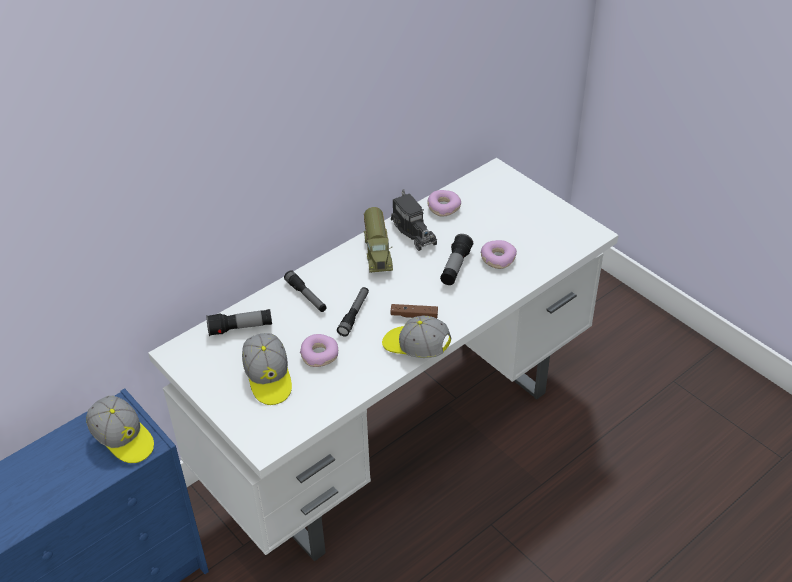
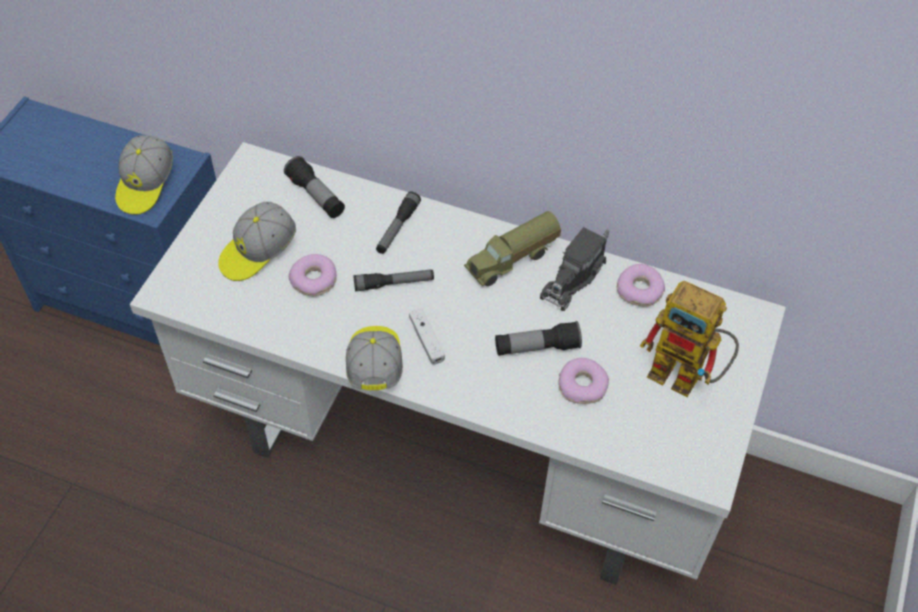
camera: 60 degrees right, 10 degrees up
brown game controller [391,304,438,318] -> white game controller [409,309,445,365]
none -> toy robot [640,281,739,397]

